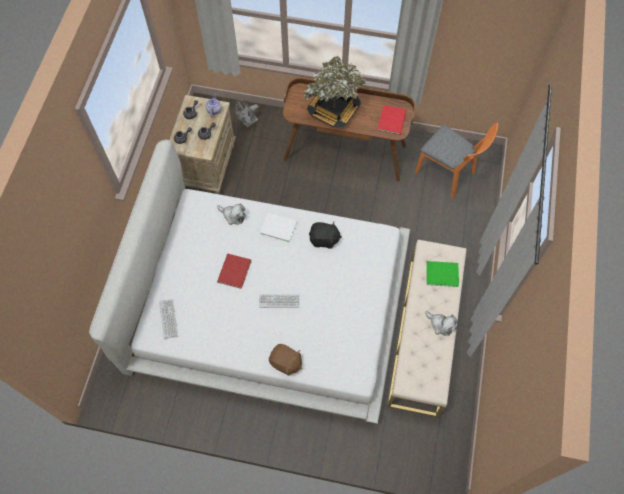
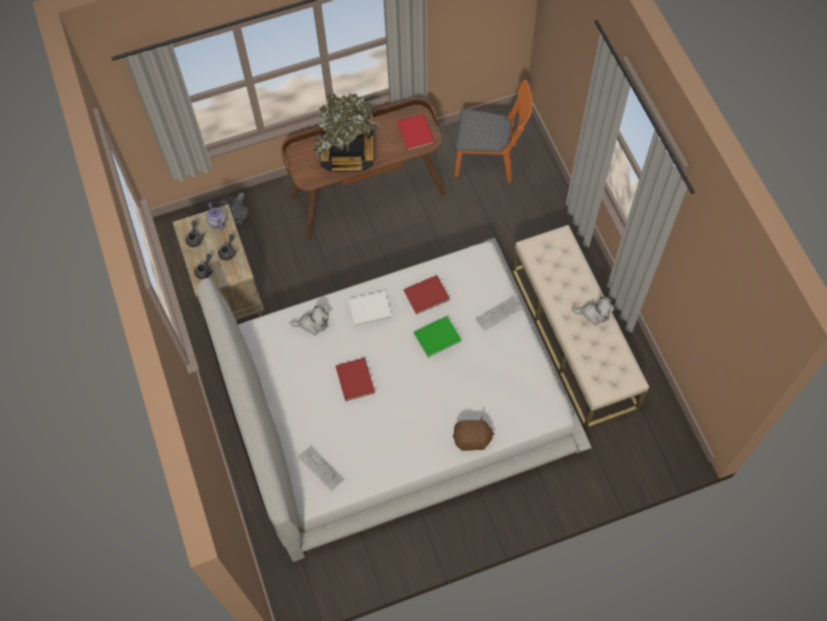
camera: 30 degrees left, 0 degrees up
keyboard [259,294,300,308] -> keyboard moved to [475,296,523,330]
black plush toy [309,221,342,249] -> red book [404,275,450,315]
green book [427,261,459,287] -> green book moved to [414,316,462,358]

